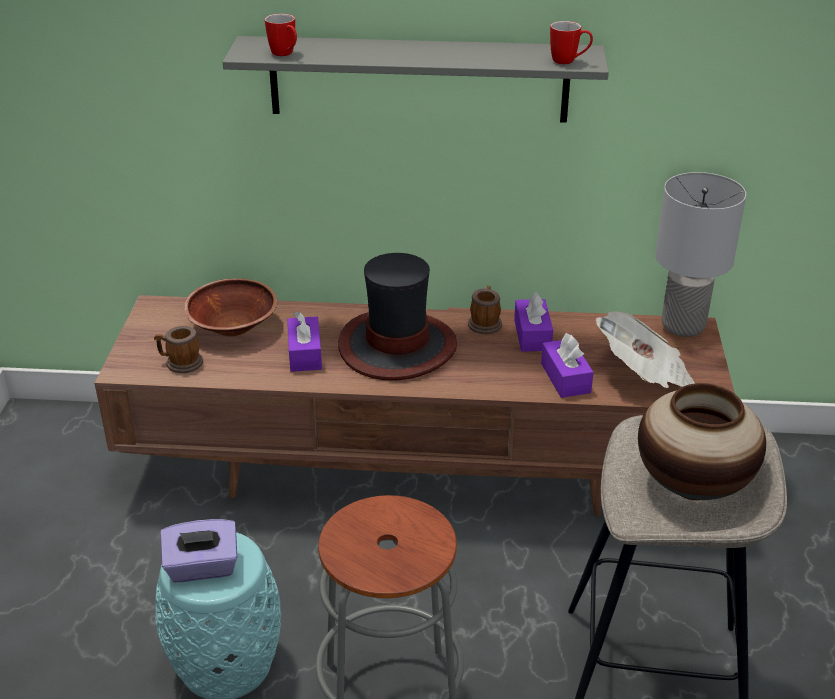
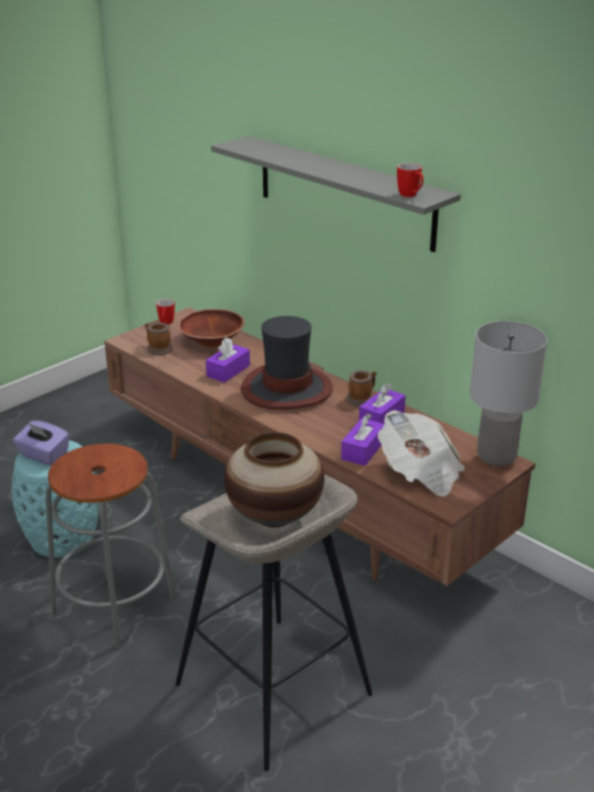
camera: 40 degrees right, 5 degrees down
mug [265,14,297,56] -> mug moved to [156,299,175,325]

